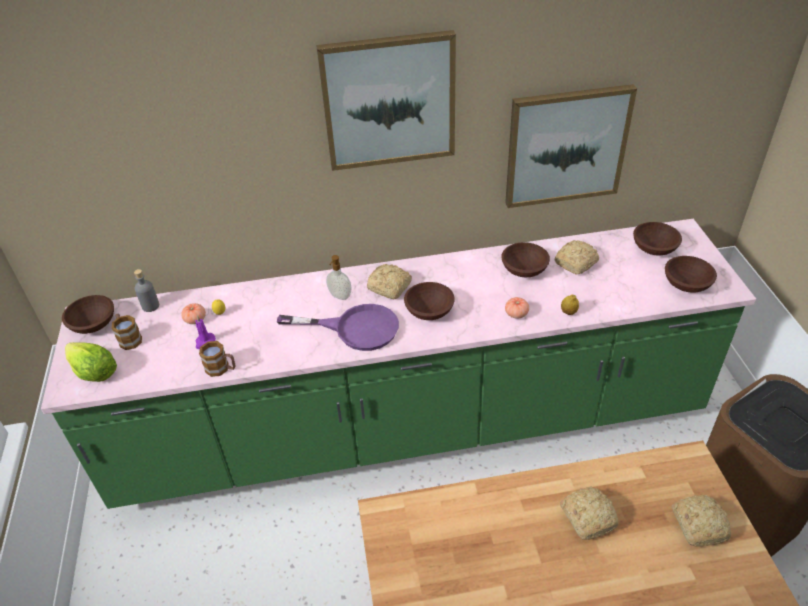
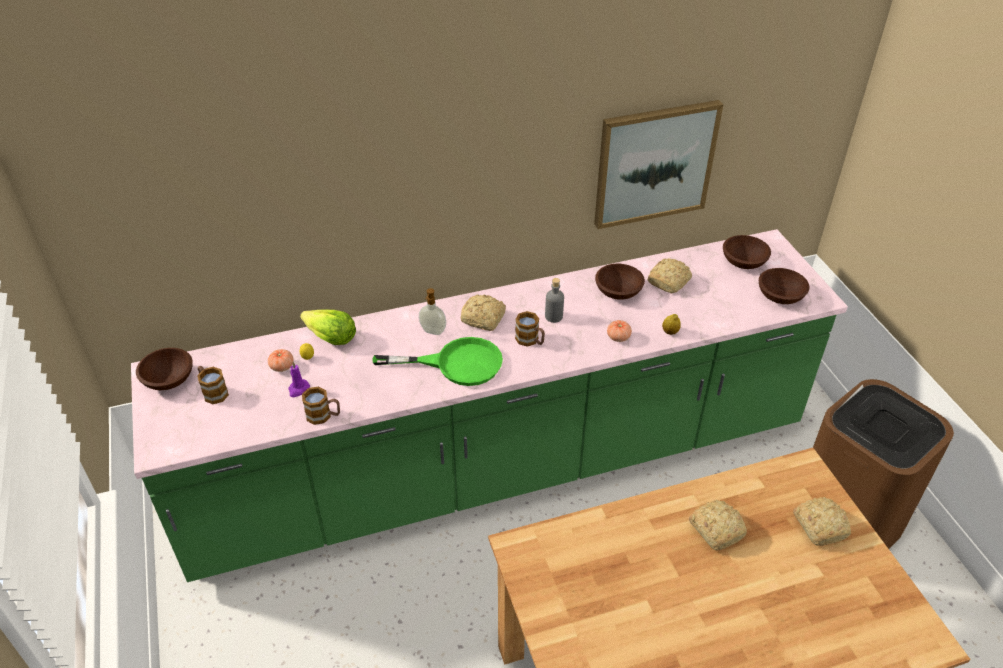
camera: 10 degrees left, 0 degrees up
lettuce [65,342,117,382] -> lettuce moved to [300,310,356,345]
grey bottle [134,269,159,312] -> grey bottle moved to [545,278,564,323]
purple frying pan [277,304,399,351] -> green frying pan [373,337,503,386]
picture [316,30,456,171] -> none
brown bowl [404,282,455,320] -> mug [515,311,545,347]

